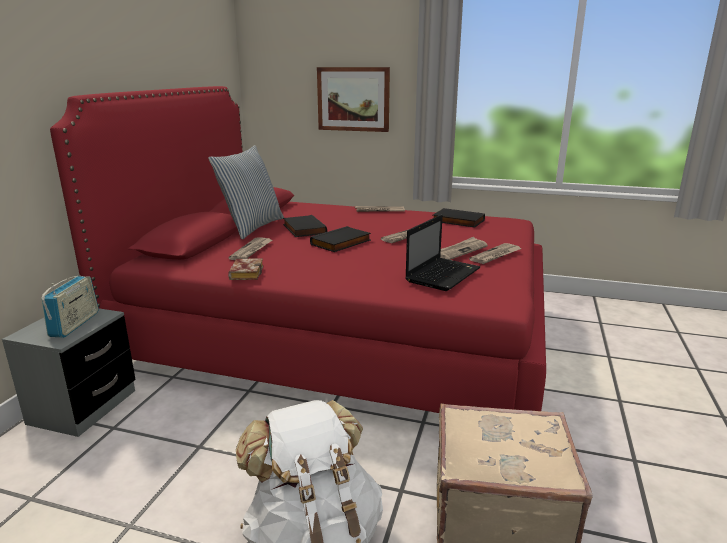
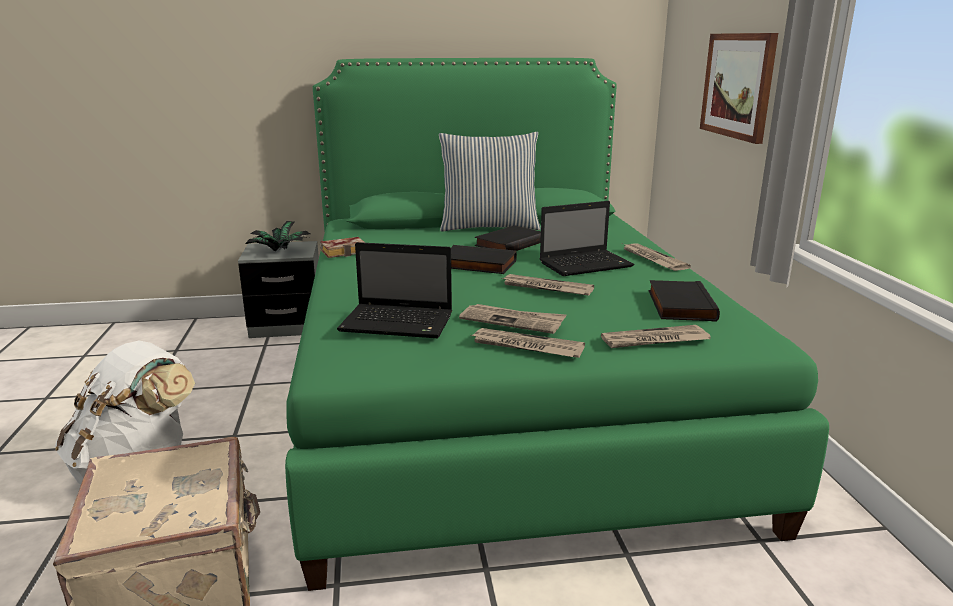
camera: 65 degrees right, 0 degrees up
radio [41,275,99,338] -> potted plant [245,221,310,252]
red bed [50,86,546,413] -> green bed [285,58,829,591]
newspaper [228,237,273,260] -> newspaper moved to [601,325,711,348]
none -> laptop [540,201,635,276]

